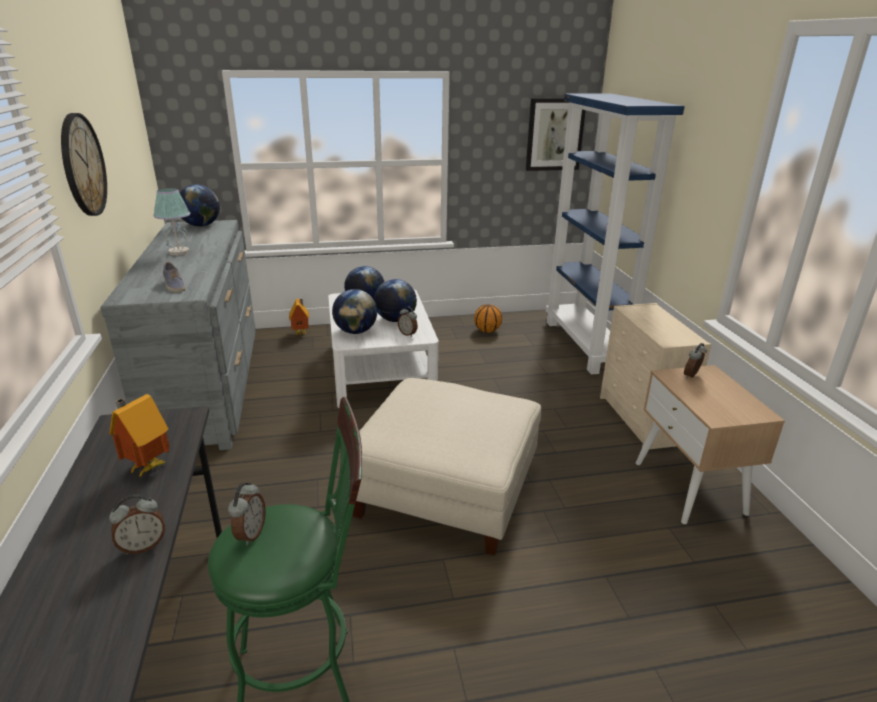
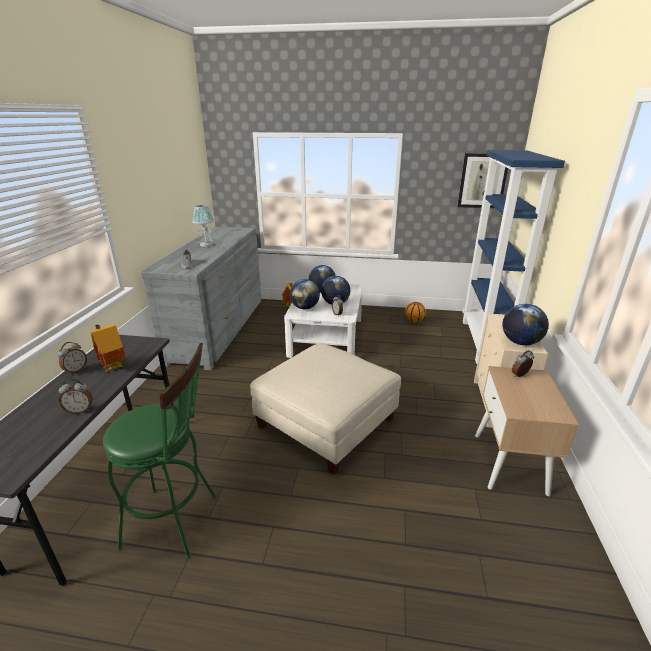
camera: 20 degrees right, 0 degrees up
wall clock [61,113,107,216] -> none
globe [180,184,220,226] -> globe moved to [502,304,549,345]
alarm clock [228,482,265,545] -> alarm clock moved to [58,342,87,375]

